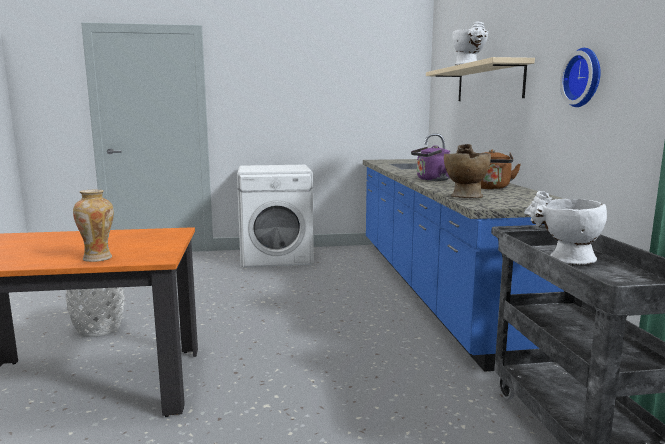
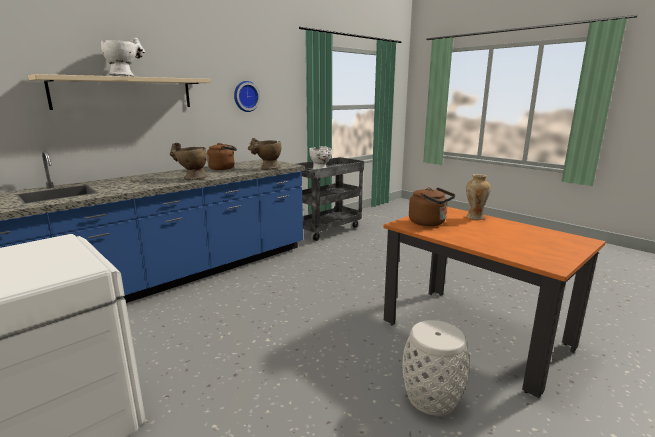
camera: 125 degrees left, 5 degrees up
purple kettle [411,145,450,181] -> beige vase [170,143,208,180]
none -> brown kettle [409,187,455,226]

